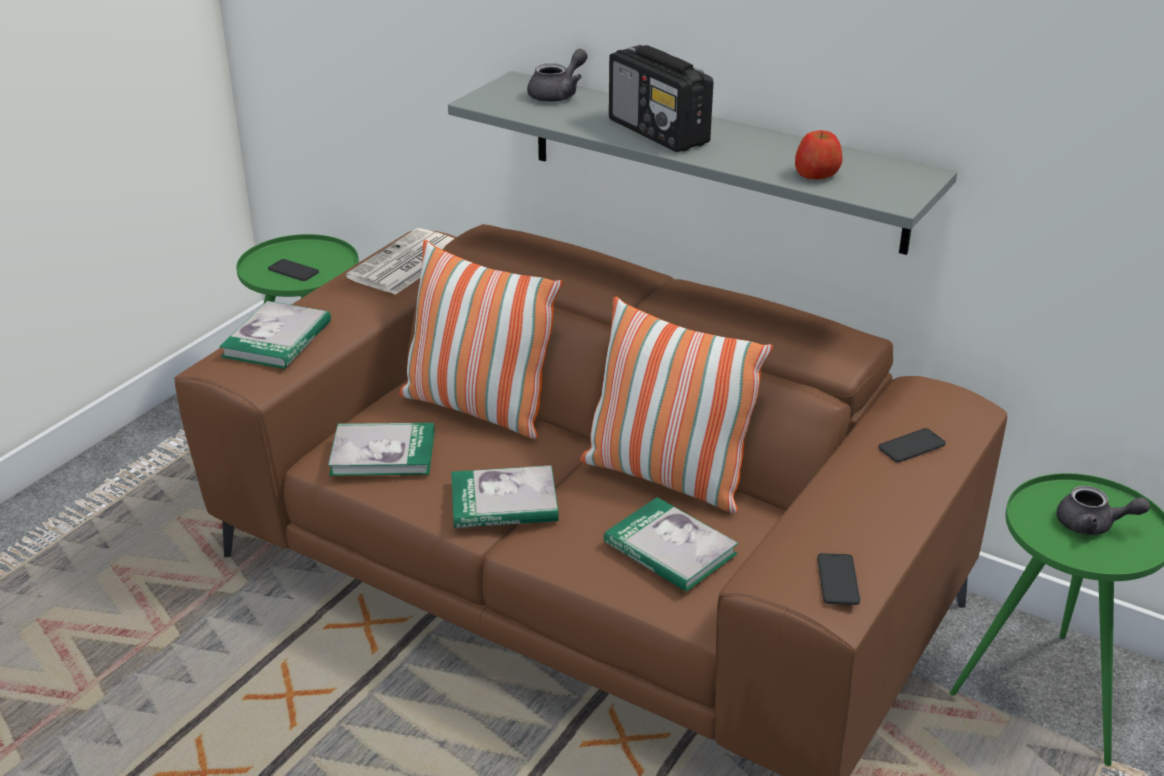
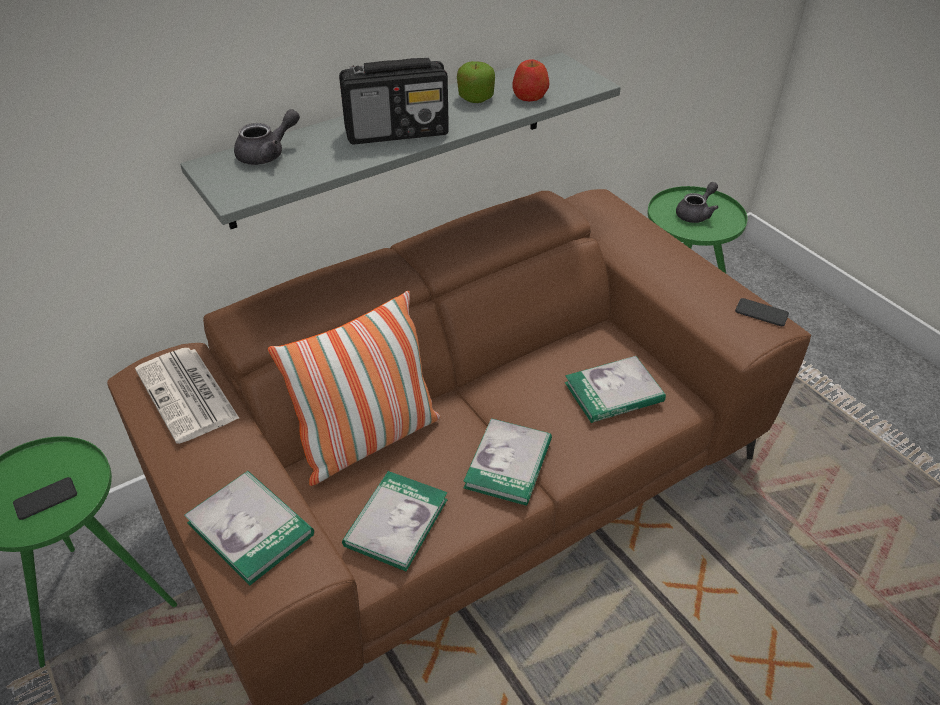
camera: 65 degrees left, 10 degrees up
grey teapot [527,49,588,102] -> grey teapot turned 75 degrees clockwise [234,109,300,165]
pillow [580,297,773,513] -> none
phone [878,428,946,462] -> none
none -> apple [457,61,495,103]

